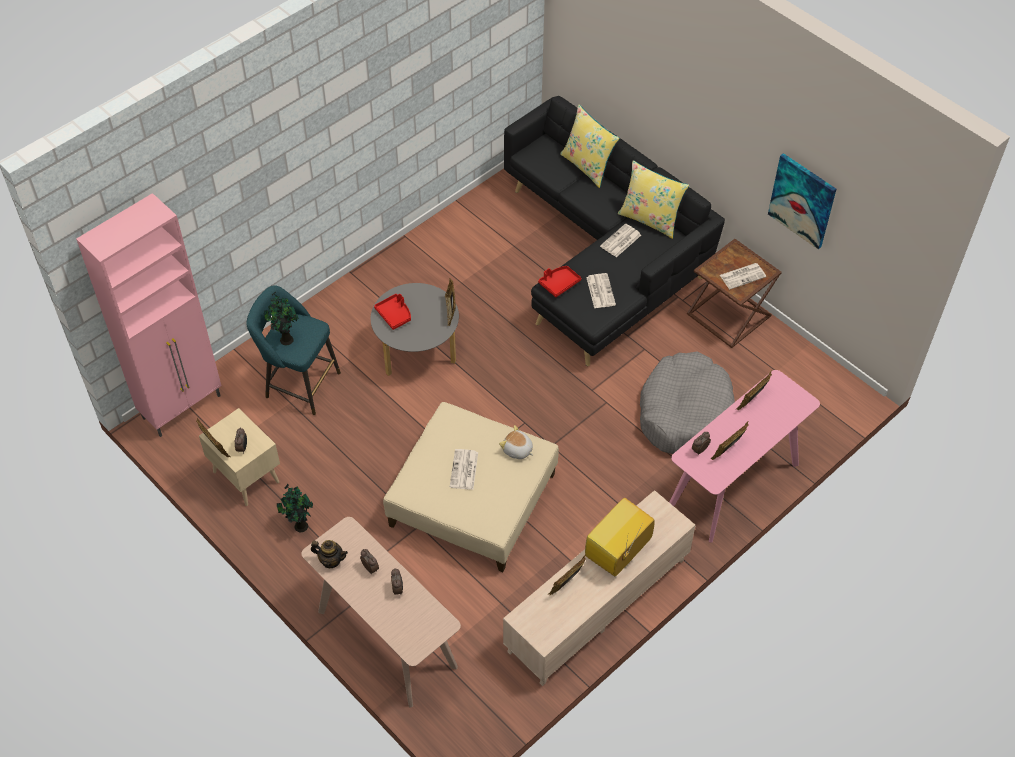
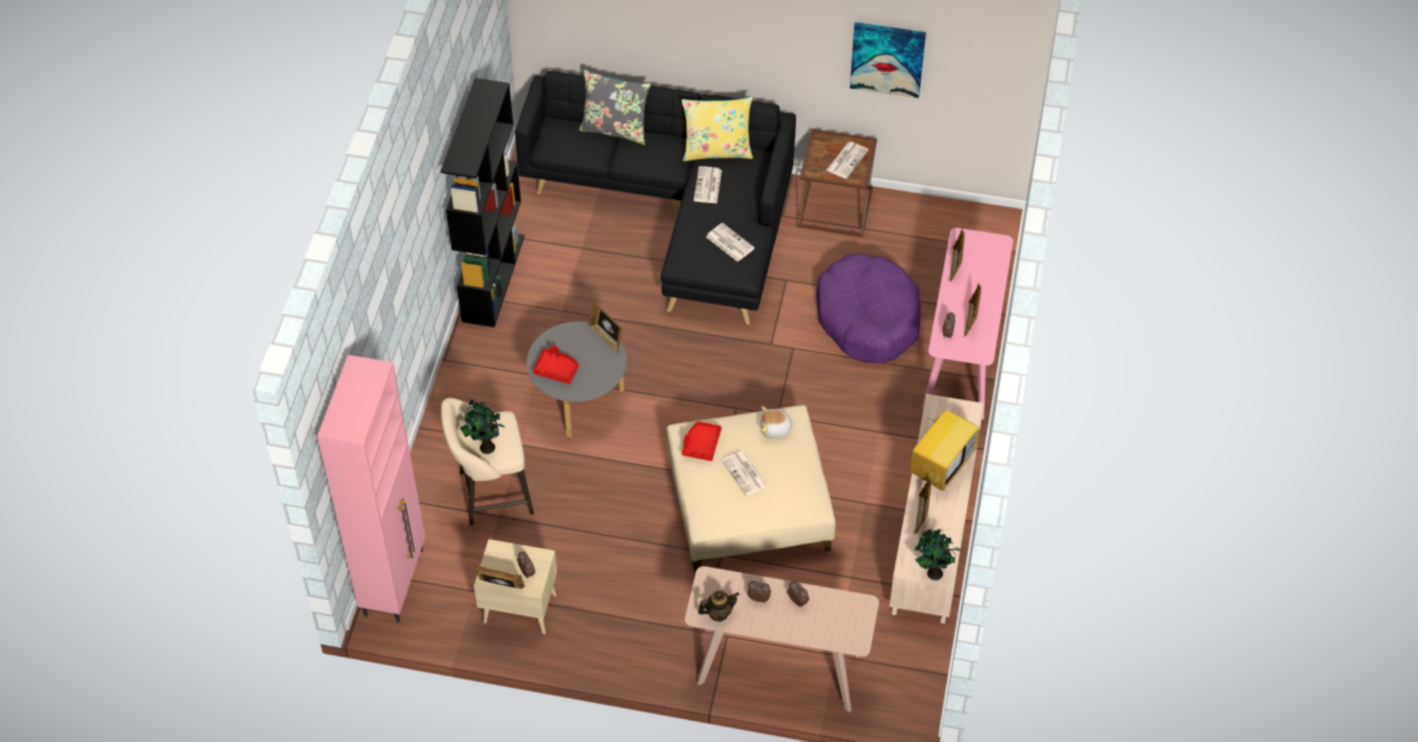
camera: 35 degrees left, 0 degrees up
turquoise stool [246,285,341,415] -> beige stool [441,398,534,526]
potted plant [276,484,313,532] -> potted plant moved to [915,529,962,580]
red tray [538,266,581,297] -> red tray moved to [682,421,722,461]
yellow pillow [560,104,620,188] -> grey pillow [579,69,651,145]
television [585,498,655,577] -> television turned 150 degrees counterclockwise [910,392,979,491]
grey dog bed [640,351,735,454] -> purple dog bed [816,254,921,363]
none -> black bookcase [441,78,525,327]

